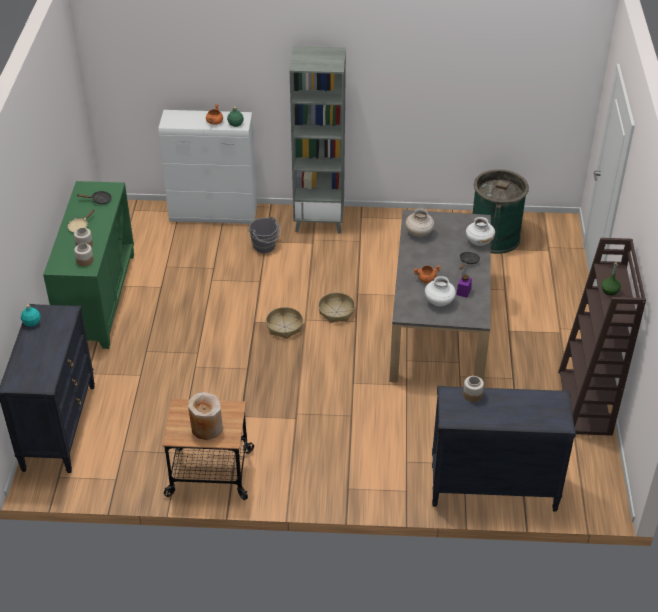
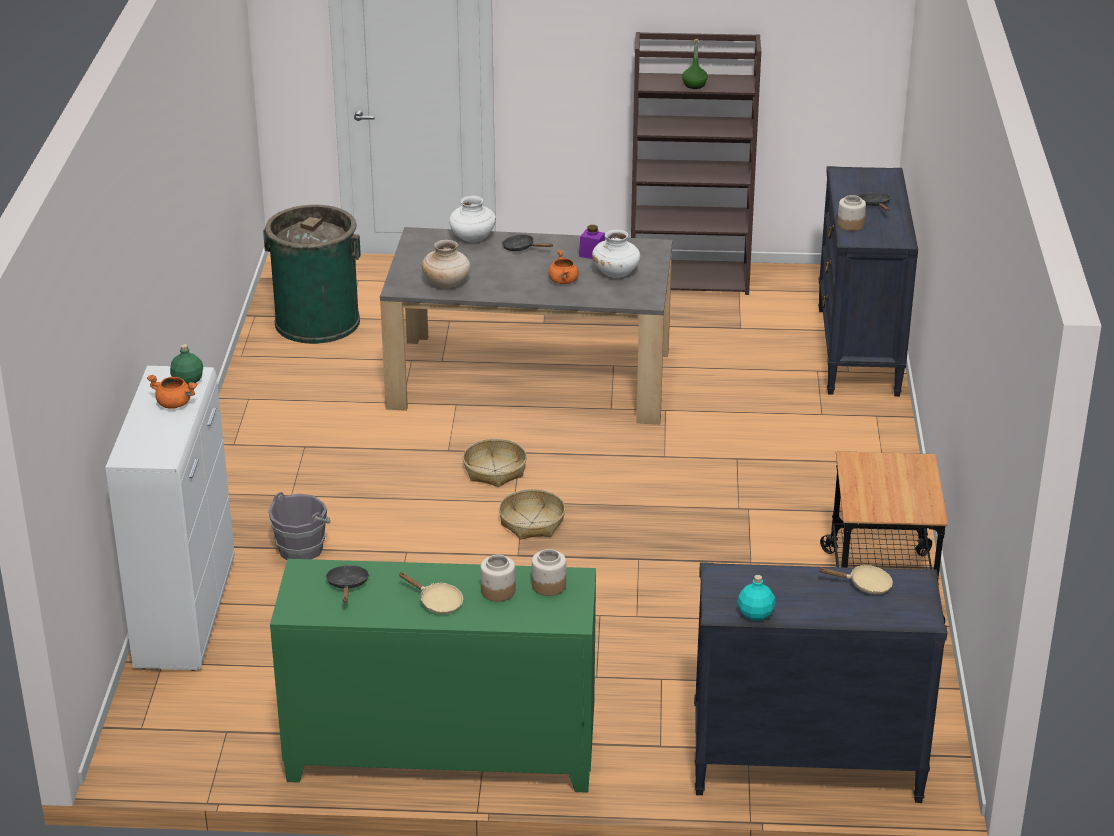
camera: 90 degrees left, 10 degrees down
beige vase [188,392,223,440] -> none
grey bookcase [290,46,346,234] -> none
none -> beige frying pan [818,565,893,594]
none -> black frying pan [859,192,891,211]

